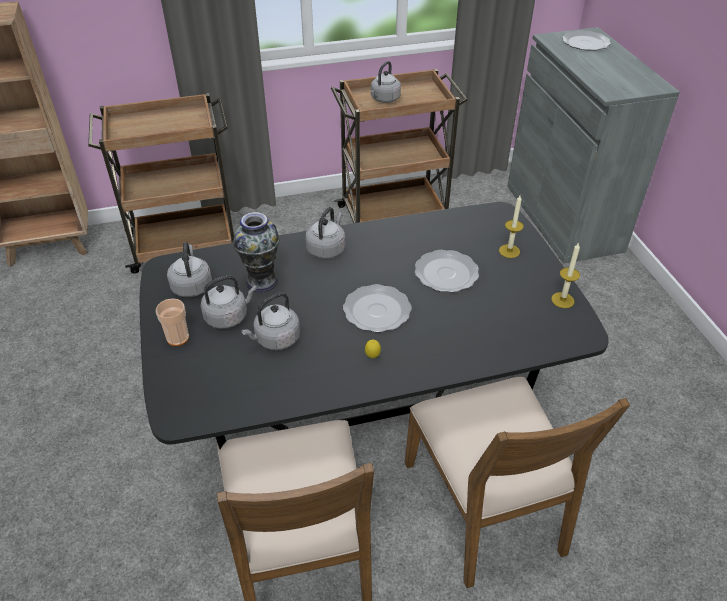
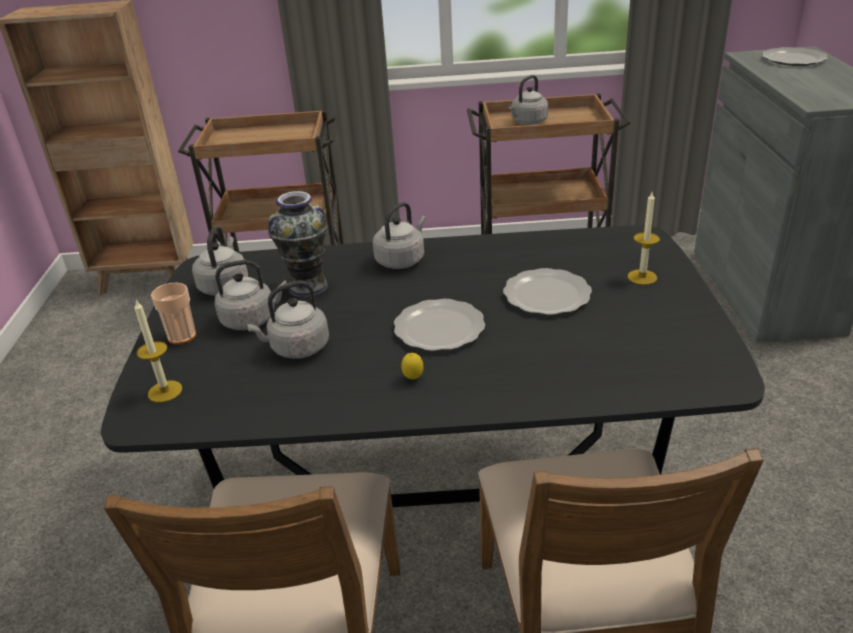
camera: 15 degrees right, 10 degrees down
candle [551,242,580,308] -> candle moved to [134,300,182,402]

